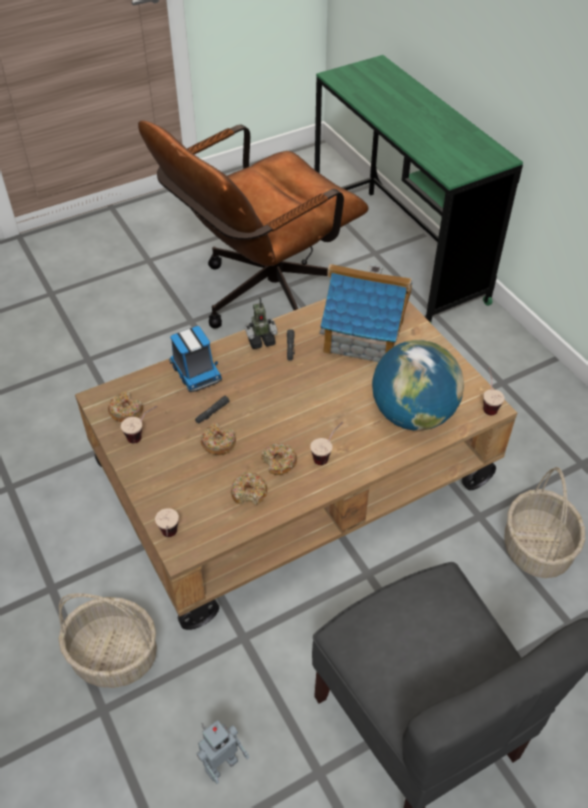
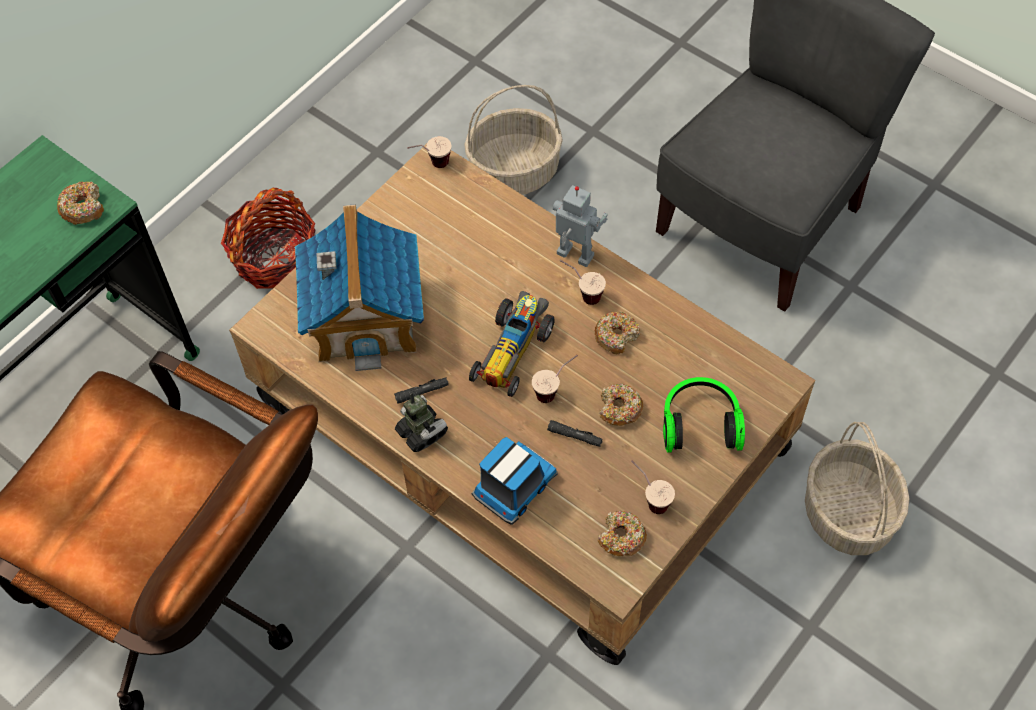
camera: 110 degrees left, 10 degrees up
cup [155,508,179,537] -> cup moved to [532,355,578,403]
toy robot [196,720,249,784] -> toy robot moved to [553,185,608,267]
donut [231,472,267,505] -> donut moved to [57,181,104,225]
globe [372,340,464,431] -> none
none -> basket [221,188,315,289]
none -> toy car [469,291,555,397]
none -> headphones [663,377,745,452]

